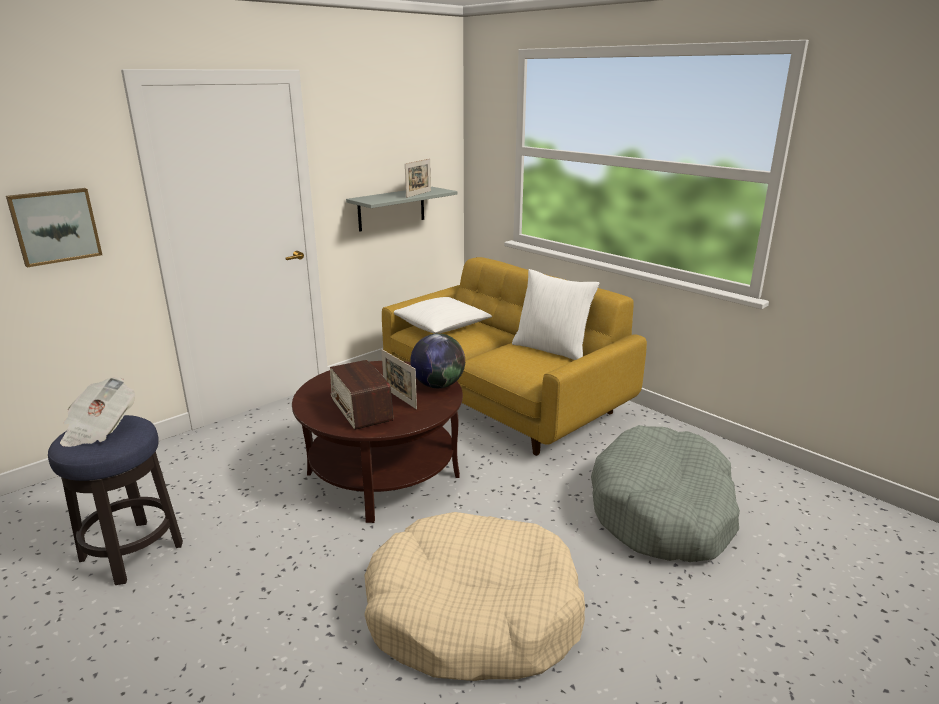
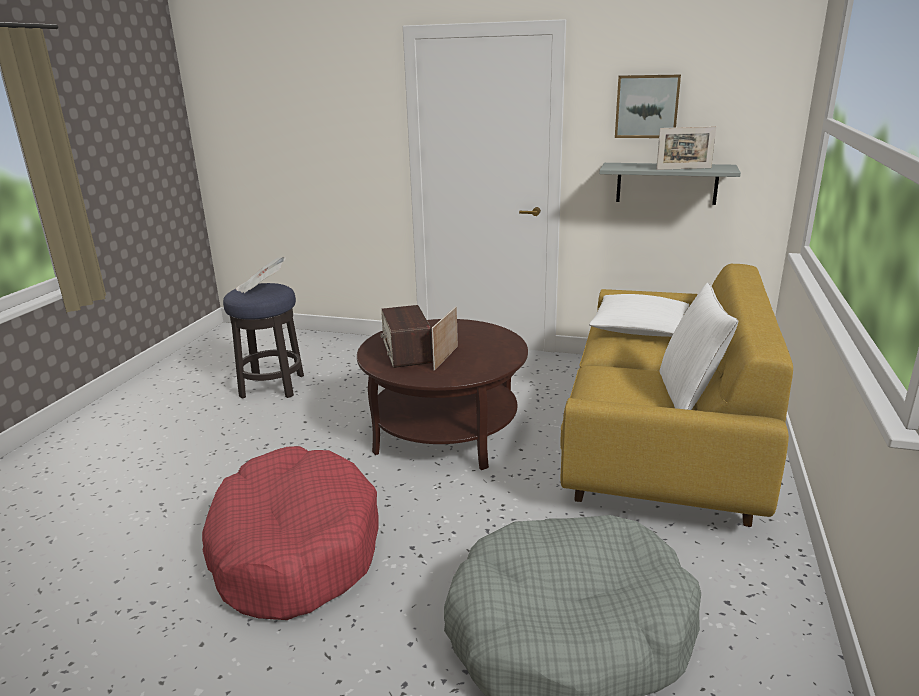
camera: 60 degrees right, 0 degrees up
picture [6,188,102,267] -> picture moved to [615,75,681,138]
radio [330,360,394,430] -> radio turned 45 degrees counterclockwise [381,305,433,368]
beige dog bed [364,512,585,681] -> red dog bed [202,446,379,620]
globe [410,333,465,388] -> none

